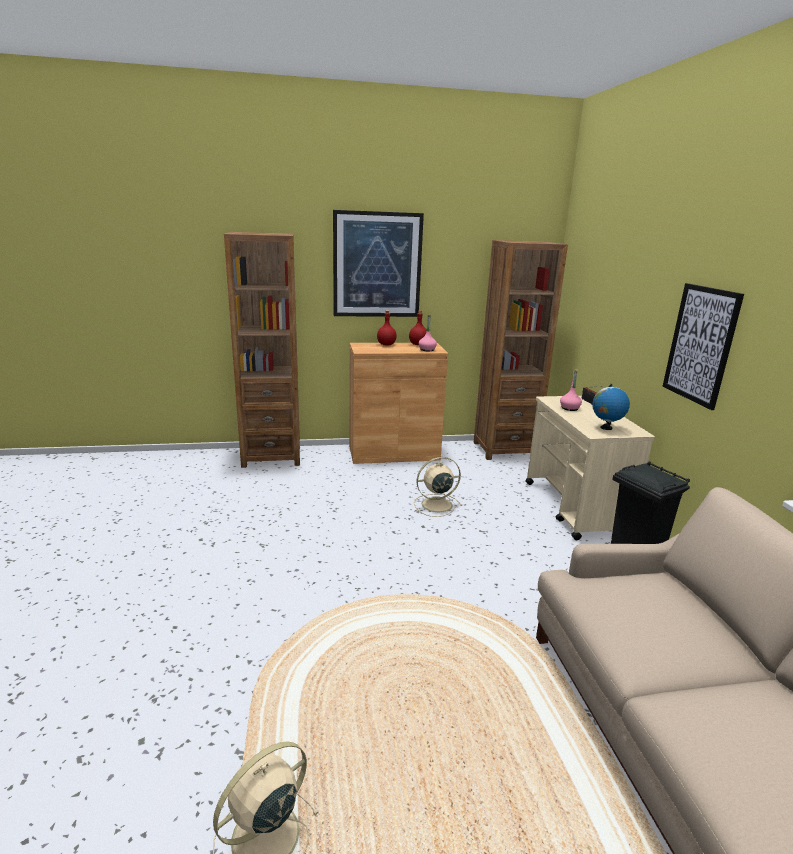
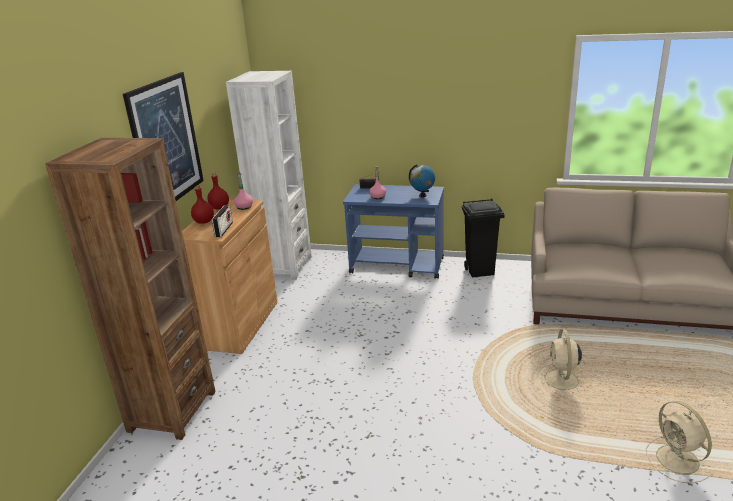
camera: 65 degrees left, 5 degrees up
beige fan [414,457,462,517] -> beige fan moved to [537,329,587,396]
brown bookcase [474,240,568,460] -> white bookcase [226,71,312,280]
beige cart [525,396,655,540] -> blue cart [343,184,444,279]
picture [662,283,744,410] -> none
none -> radio [212,205,233,237]

